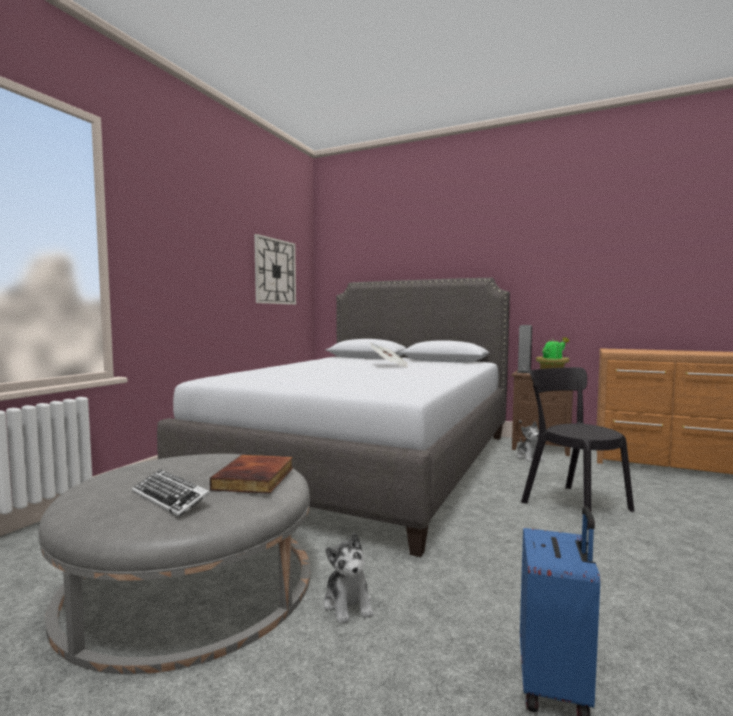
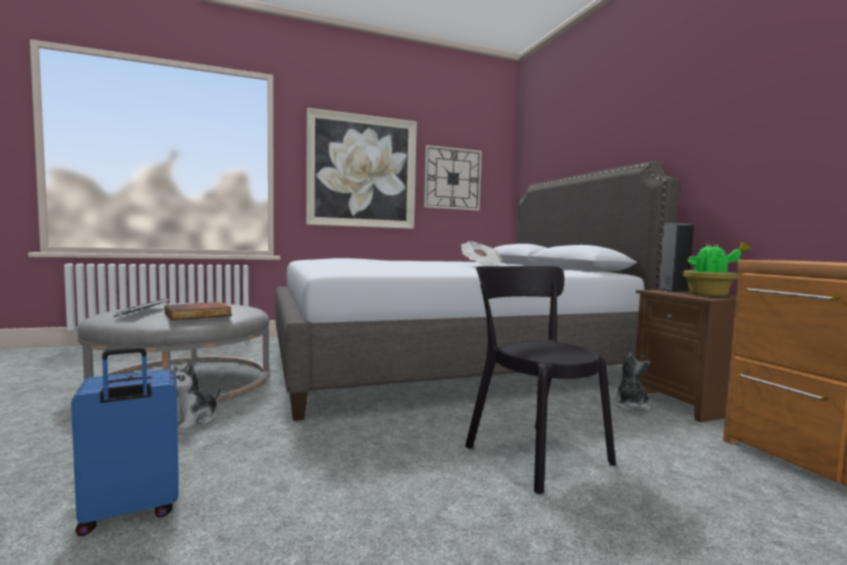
camera: 45 degrees right, 0 degrees up
plush toy [517,421,544,462] -> plush toy turned 150 degrees clockwise [613,353,650,411]
black chair [521,367,634,530] -> black chair turned 45 degrees counterclockwise [465,266,616,494]
none -> picture [306,108,417,229]

